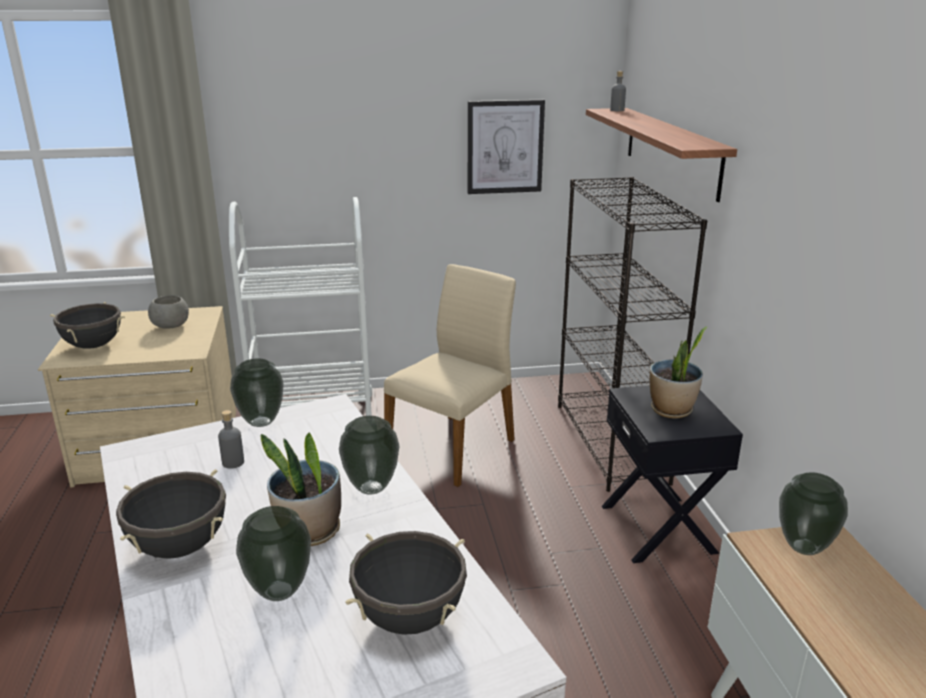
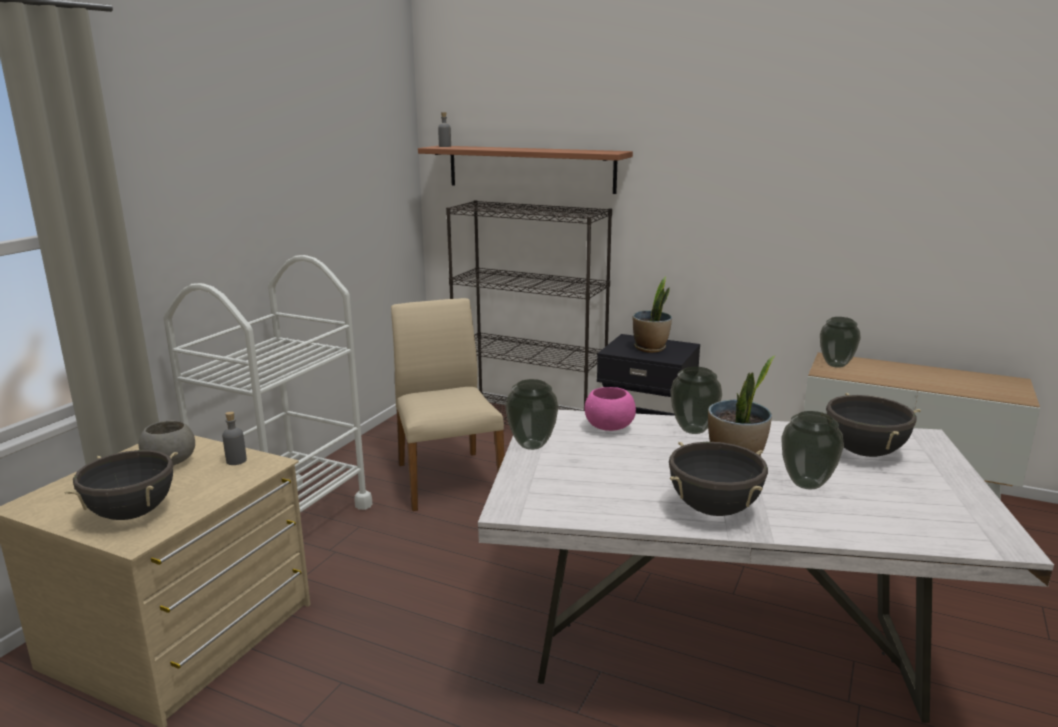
camera: 55 degrees left, 5 degrees down
grey bottle [218,410,244,469] -> grey bottle moved to [222,411,247,465]
picture [468,100,545,194] -> none
none -> pink bowl [585,387,636,431]

